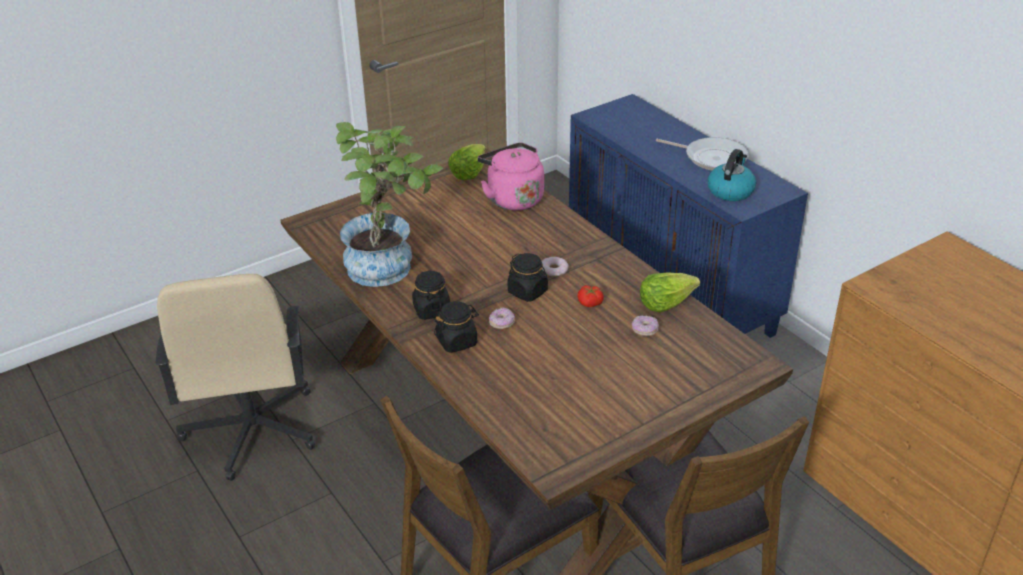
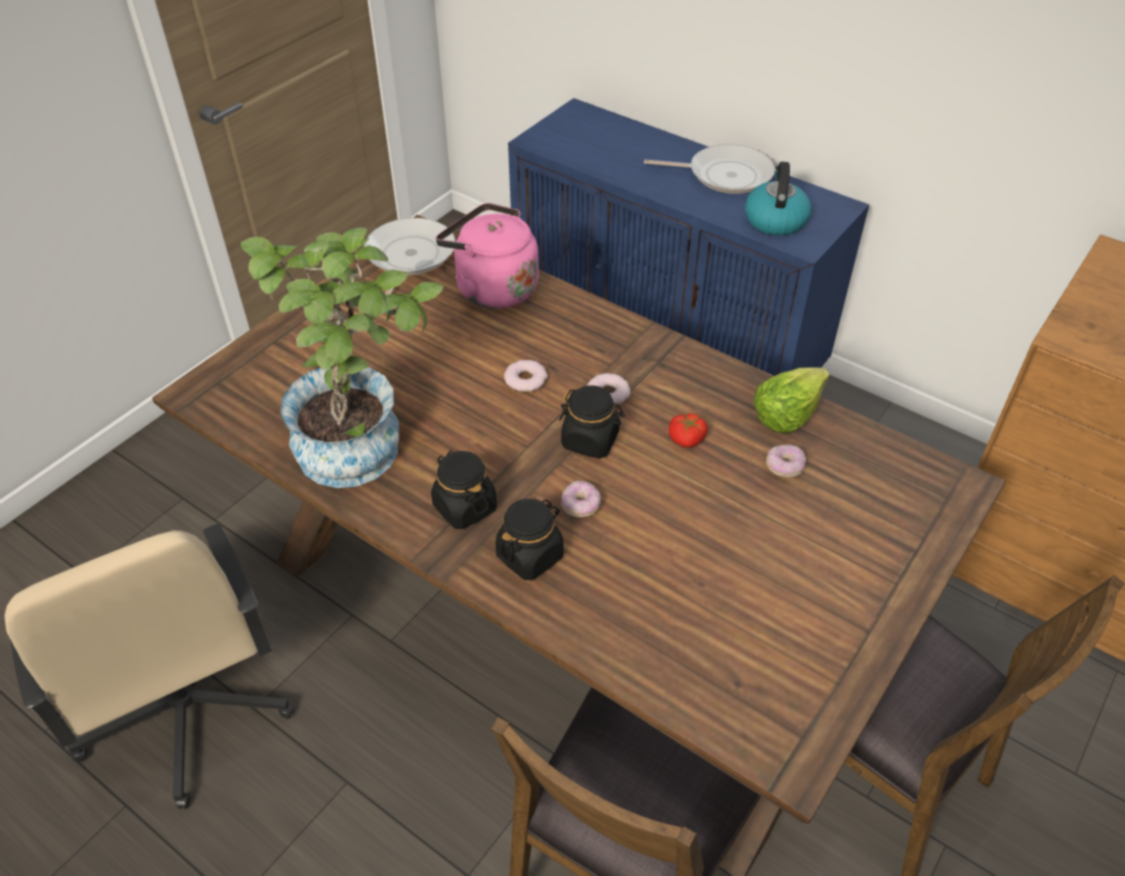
camera: 20 degrees left, 10 degrees up
lettuce [448,144,486,180] -> frying pan [364,218,456,295]
none -> donut [504,360,548,392]

